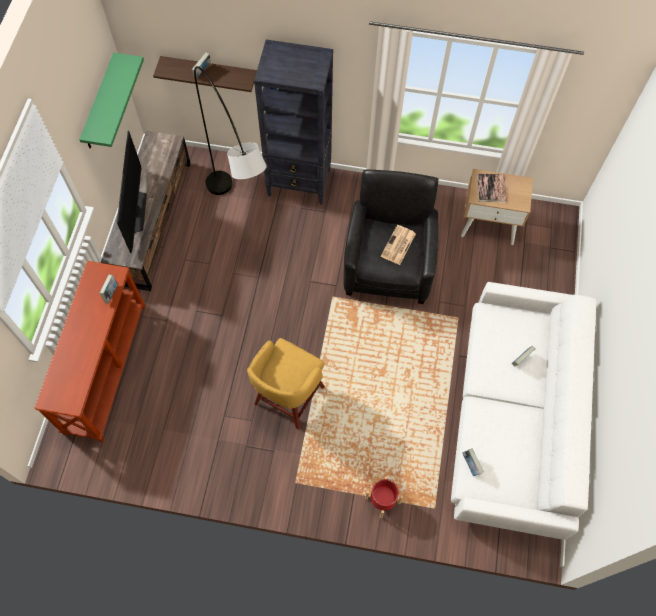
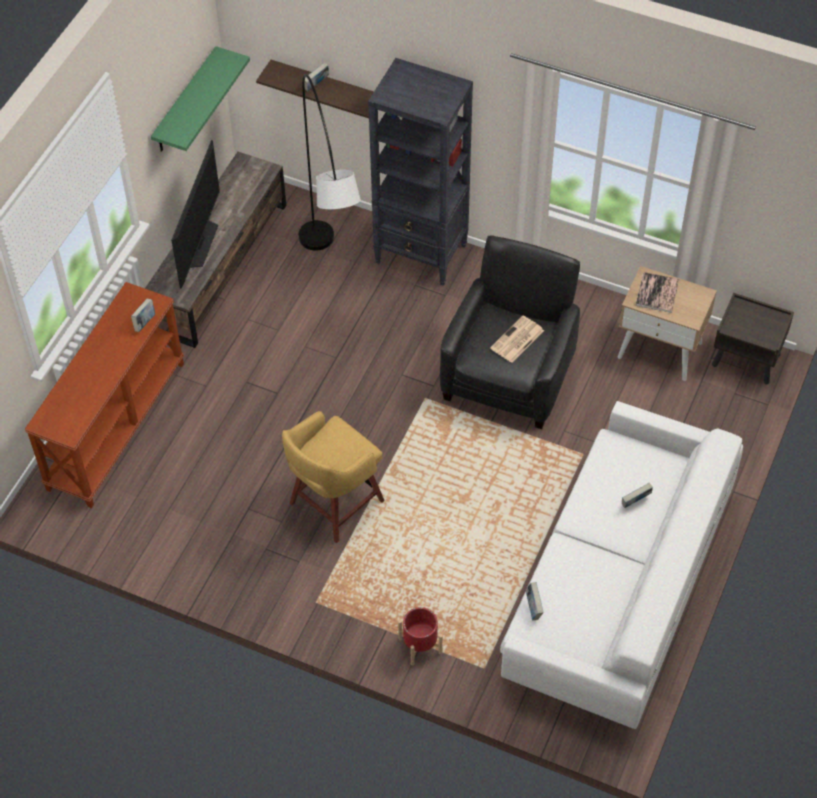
camera: 15 degrees right, 10 degrees down
none -> brown nightstand [712,293,794,384]

